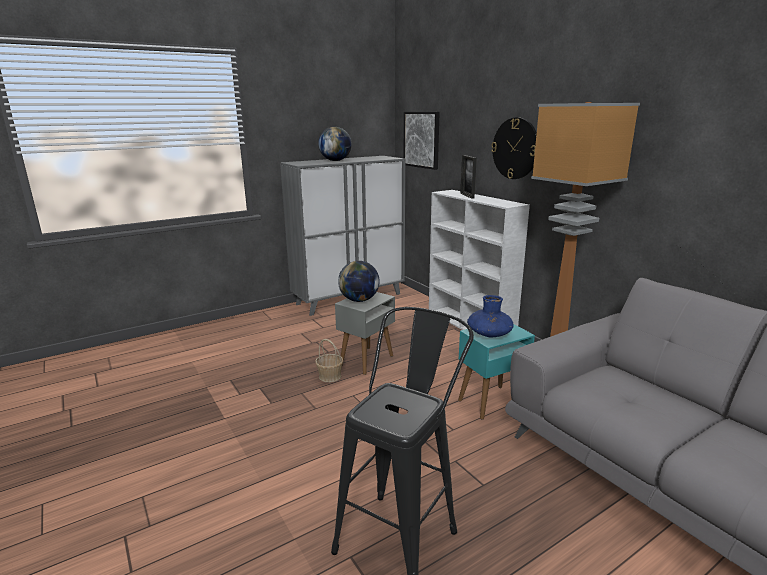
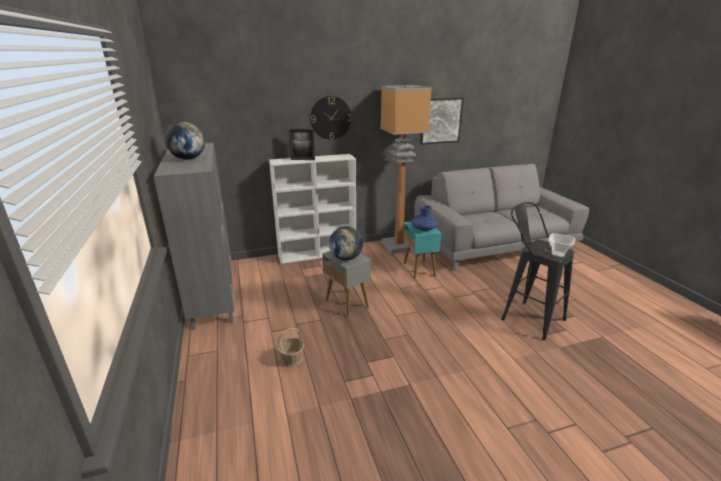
camera: 75 degrees left, 5 degrees up
basket [315,339,343,382] -> basket moved to [277,328,304,367]
picture [404,112,440,170] -> picture moved to [420,98,464,145]
none -> bowl [548,233,575,258]

